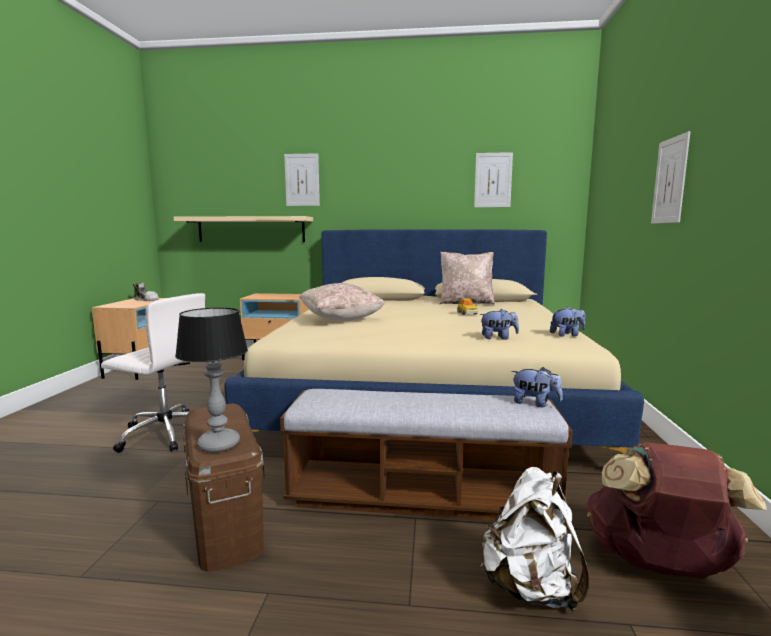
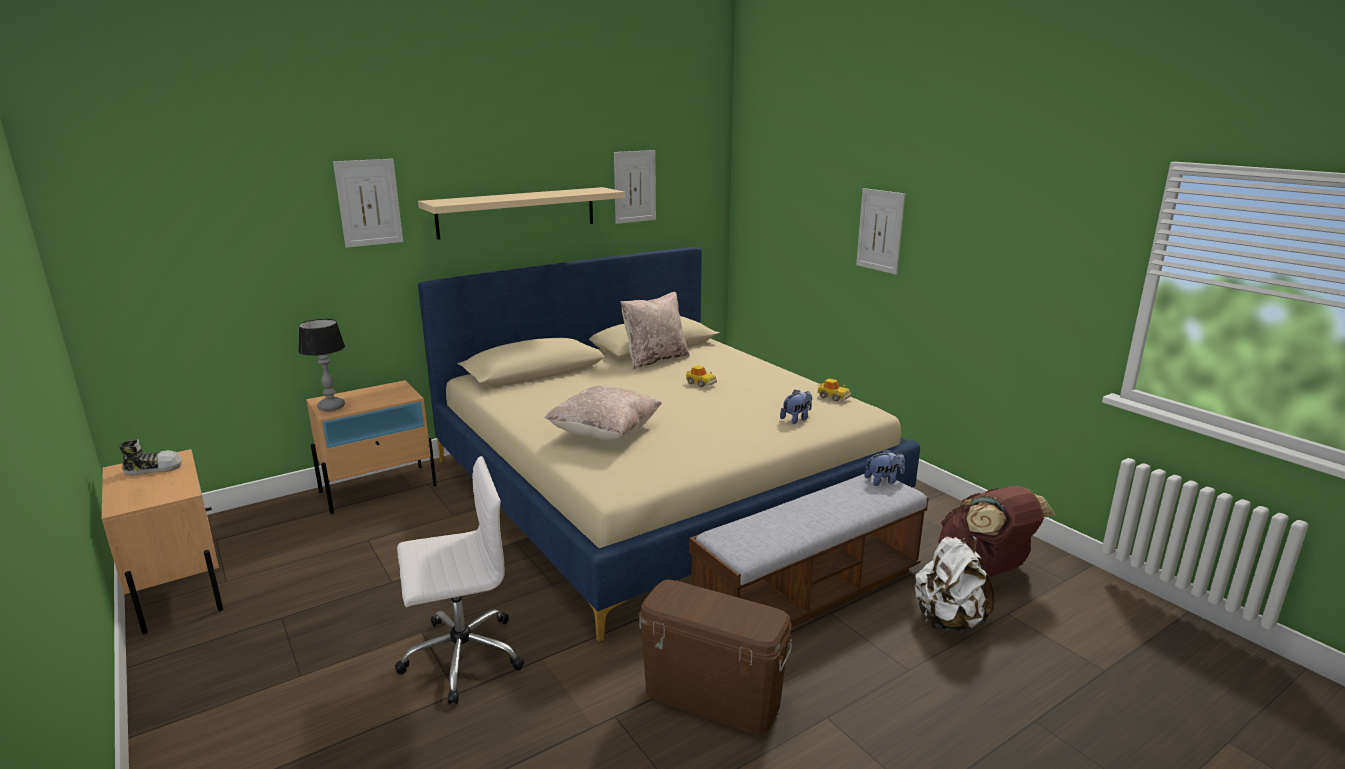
camera: 40 degrees left, 10 degrees up
beige shelf [174,216,313,242] -> beige shelf moved to [418,187,625,240]
table lamp [175,308,248,453] -> table lamp moved to [298,319,345,411]
plush toy [550,307,585,337] -> toy car [817,378,851,402]

